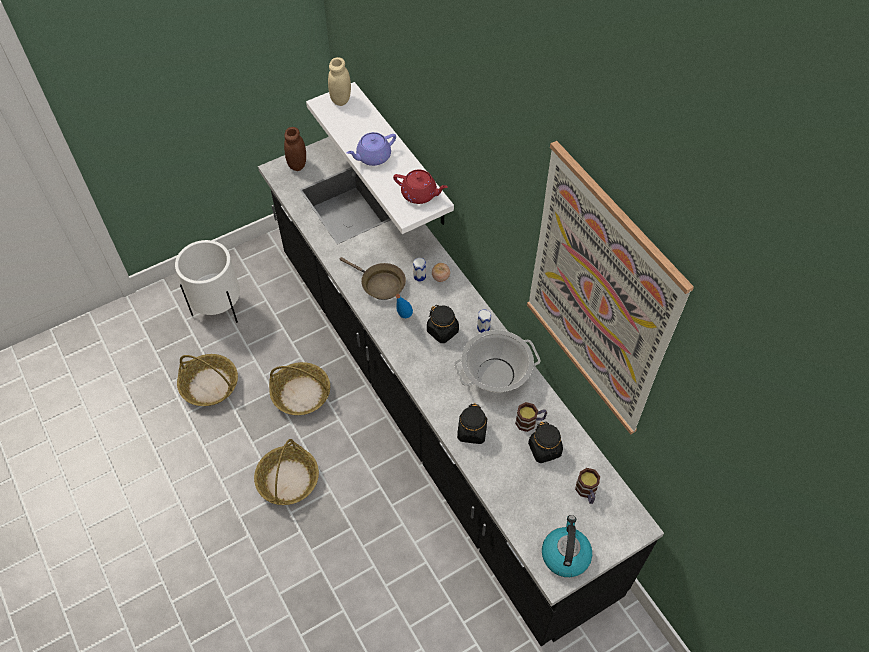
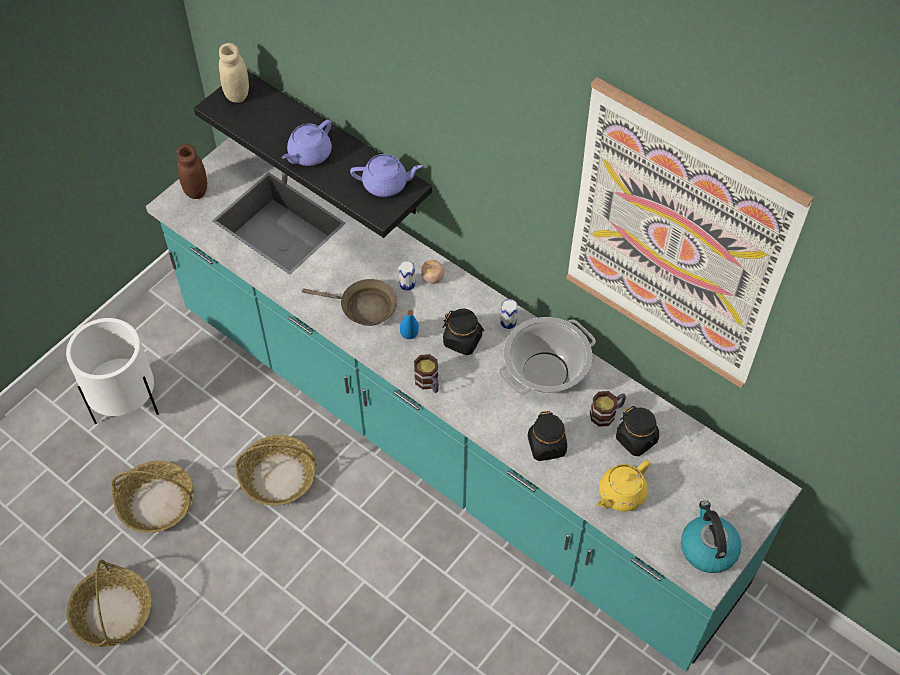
camera: 20 degrees left, 0 degrees up
basket [254,439,319,505] -> basket moved to [66,560,152,647]
black counter [258,137,664,646] -> turquoise counter [146,137,802,672]
white shelf [306,82,454,234] -> black shelf [194,71,432,238]
red teapot [393,170,448,204] -> purple teapot [350,154,423,197]
mug [575,468,600,504] -> mug moved to [414,354,439,393]
none -> yellow teapot [596,460,650,511]

